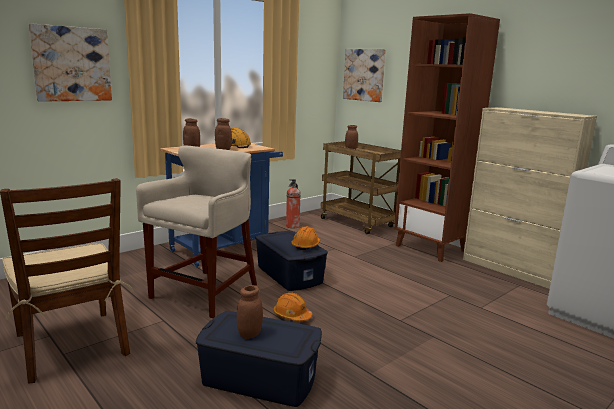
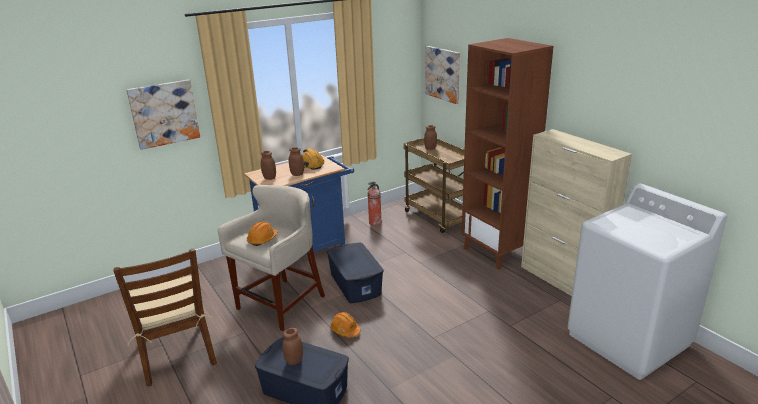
camera: 10 degrees right, 10 degrees up
orange hard hat [292,226,320,250] -> orange hard hat moved to [247,222,278,246]

